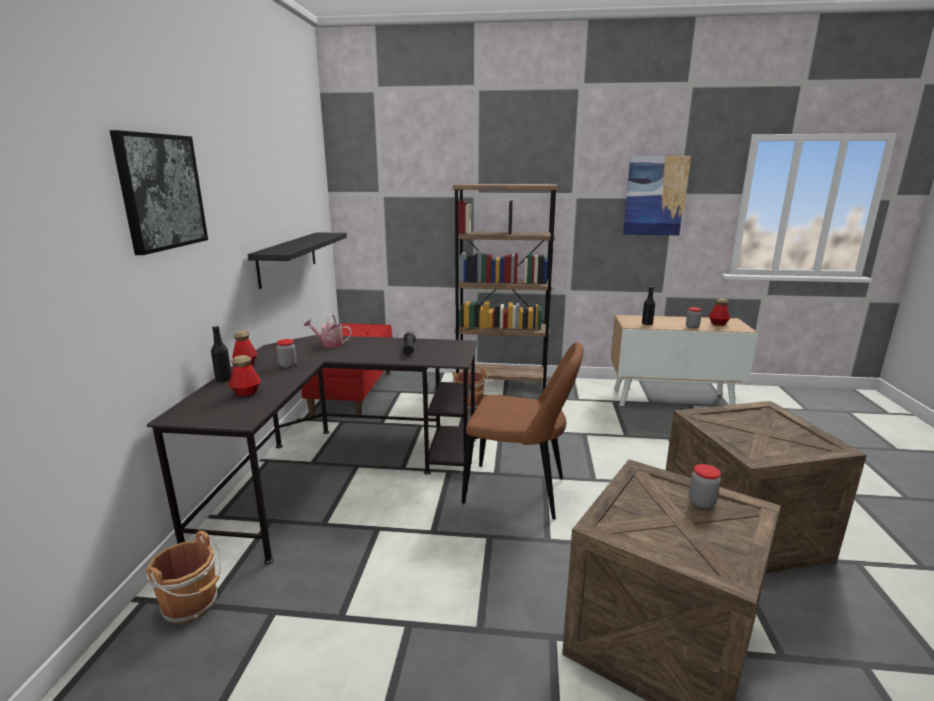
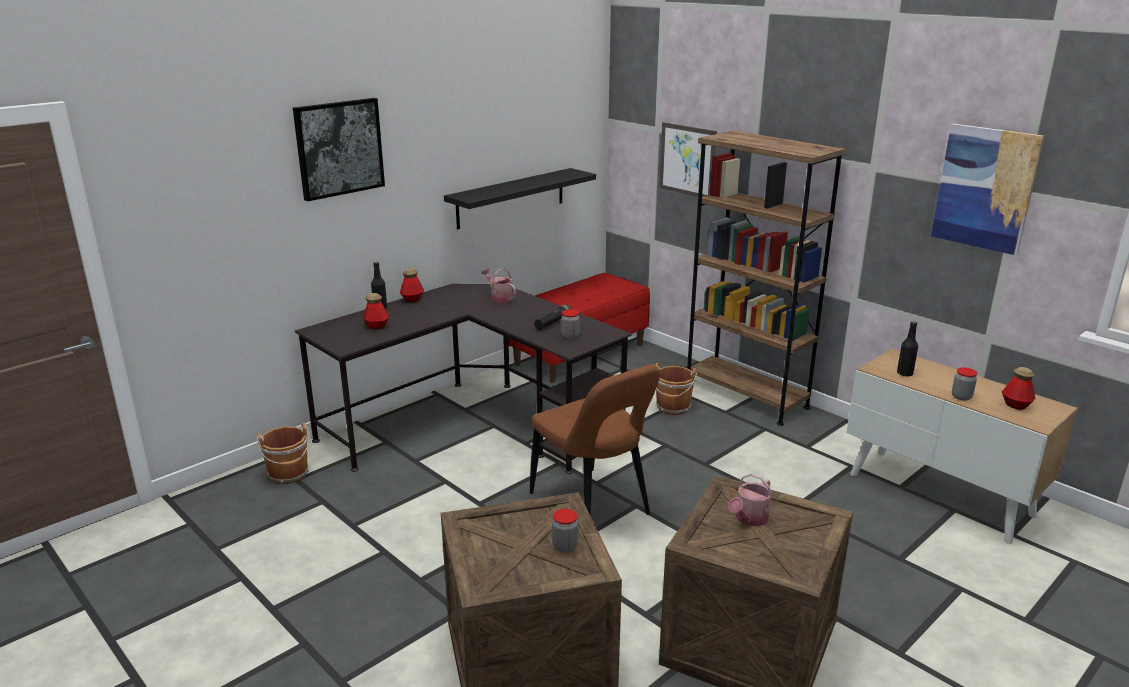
camera: 40 degrees right, 5 degrees up
jar [276,339,297,368] -> jar moved to [561,309,579,339]
none -> picture [659,122,717,197]
none -> watering can [728,473,772,526]

